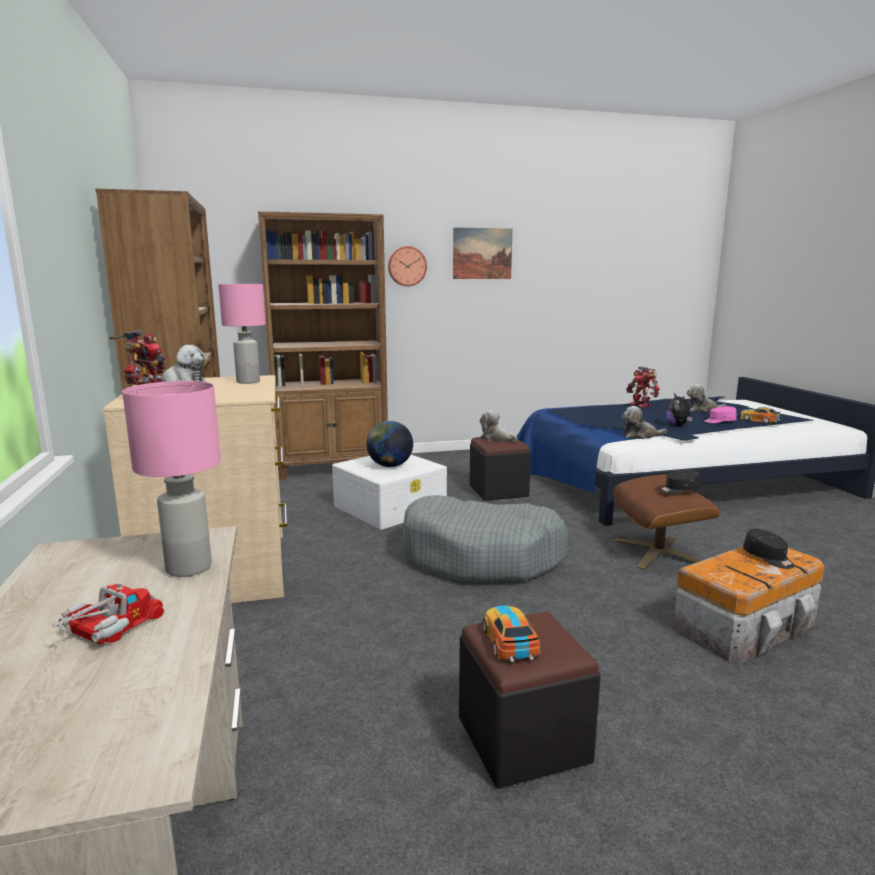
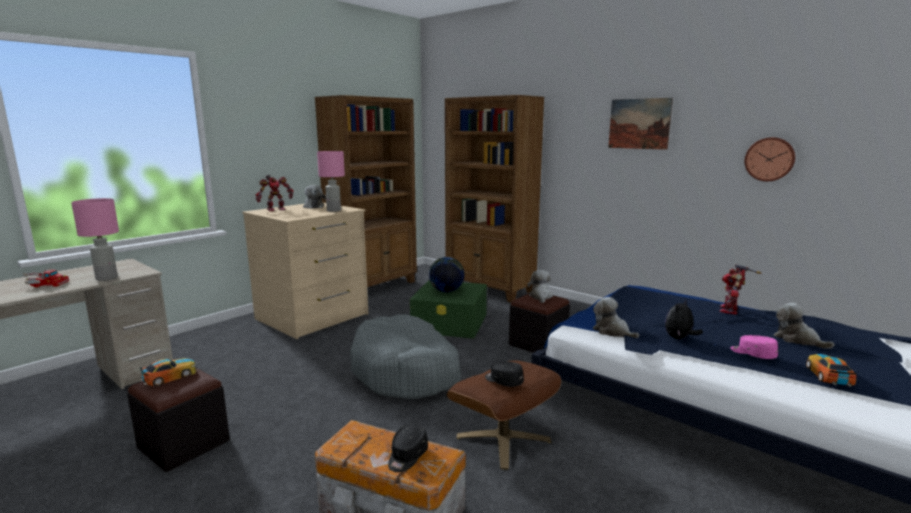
camera: 55 degrees right, 0 degrees up
white storage box [332,455,447,530] -> green storage box [410,280,487,339]
wall clock [388,246,427,286] -> wall clock moved to [745,137,796,181]

